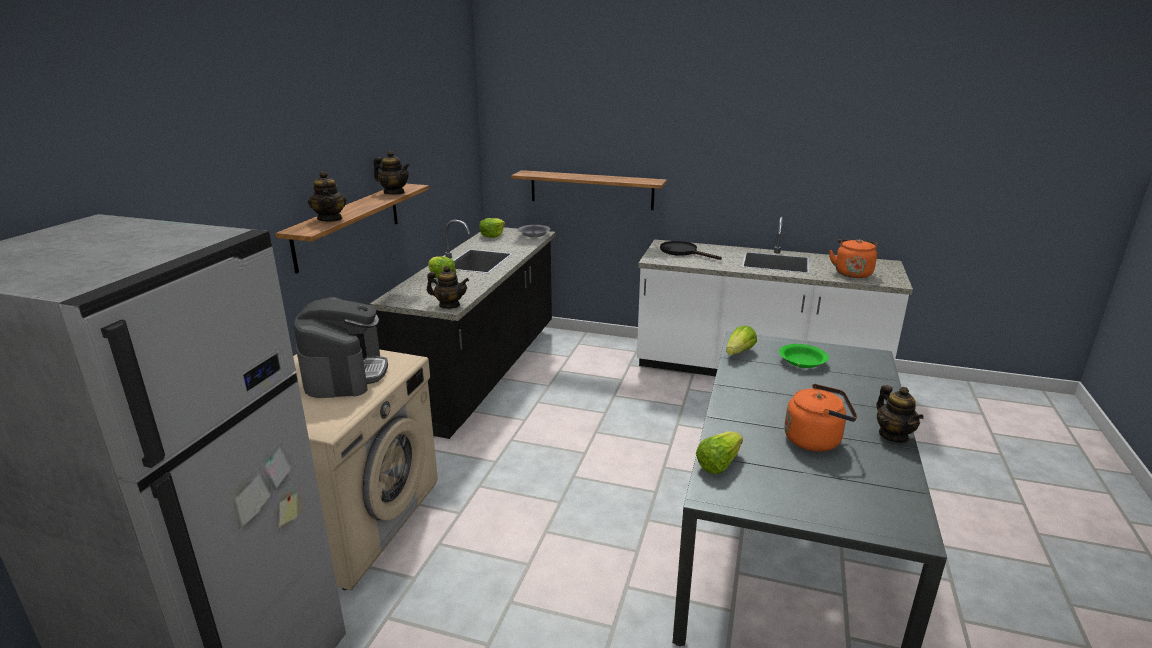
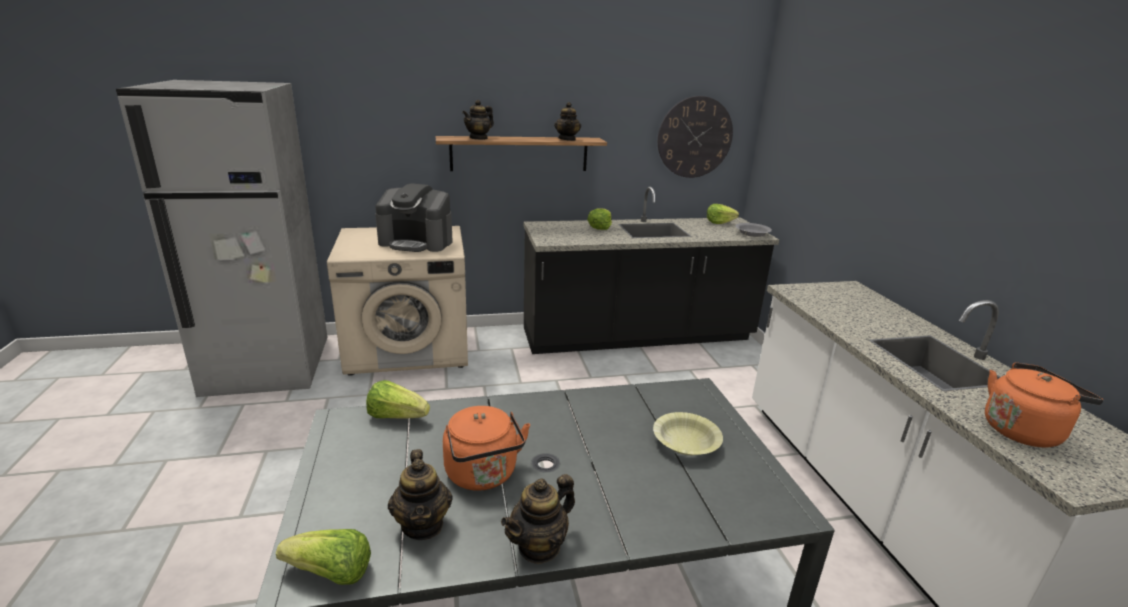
camera: 60 degrees right, 0 degrees up
coffee machine [294,297,388,398] -> coffee machine turned 45 degrees clockwise [375,183,453,252]
teapot [427,266,469,309] -> teapot moved to [388,449,453,540]
shelf [511,170,667,210] -> none
black frying pan [660,241,722,260] -> none
lettuce [726,325,757,355] -> lettuce moved to [276,529,371,585]
green bowl [779,344,829,368] -> yellow bowl [653,412,723,455]
none -> wall clock [658,96,733,178]

